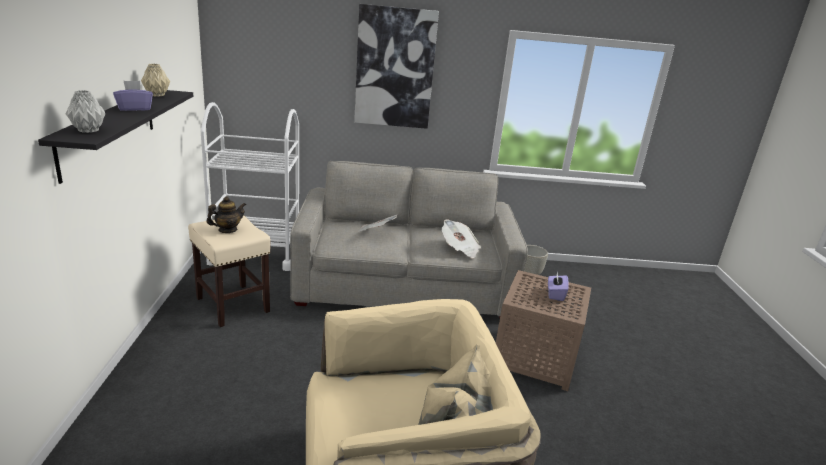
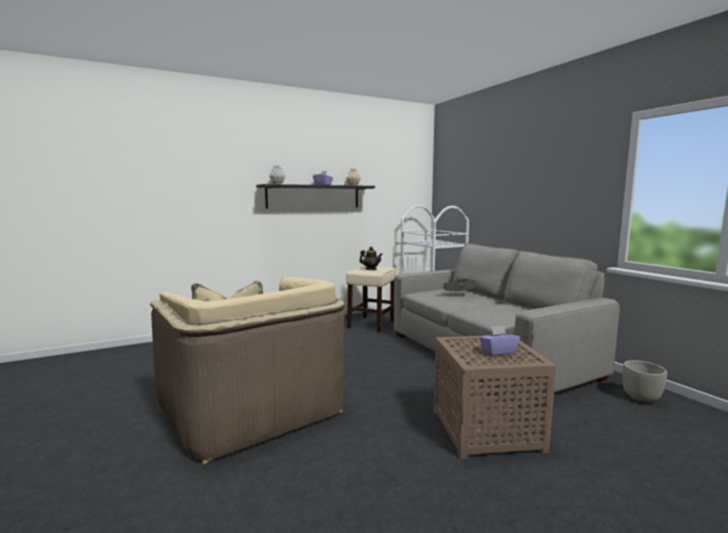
camera: 65 degrees right, 15 degrees down
picture [354,4,439,129] -> none
newspaper [441,219,481,258] -> none

